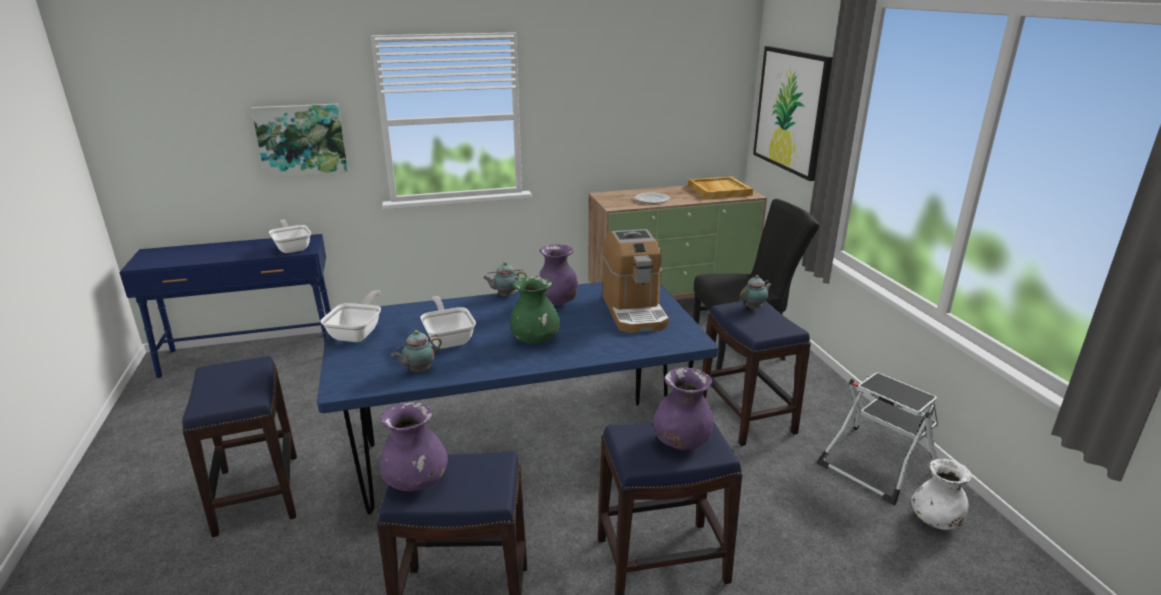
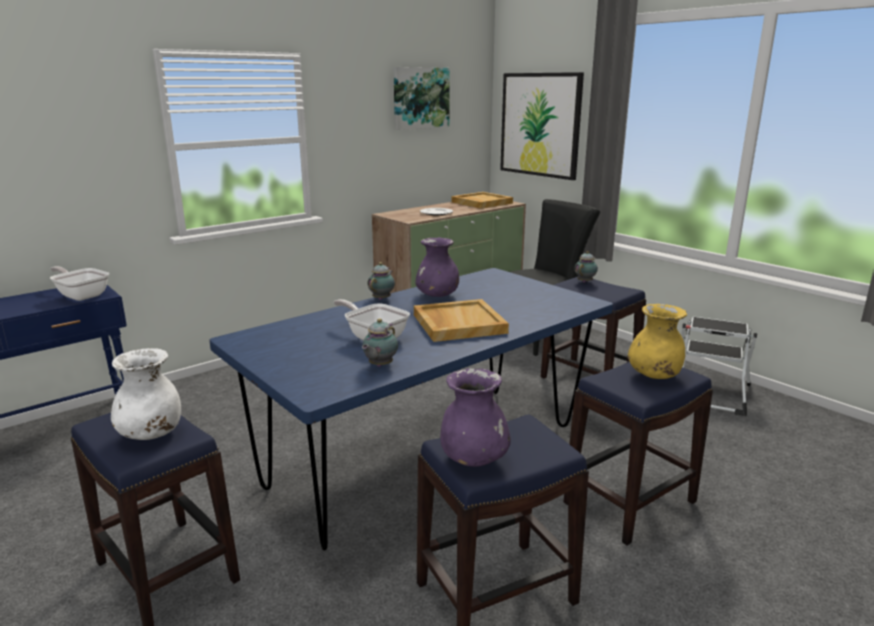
camera: 25 degrees left, 5 degrees down
picture [251,104,348,177] -> picture moved to [393,67,450,130]
frying pan [320,290,381,342] -> none
teapot [483,262,527,297] -> teapot turned 150 degrees clockwise [368,262,395,300]
green vase [510,276,560,344] -> beige tray [414,299,509,342]
coffee machine [603,229,669,333] -> none
purple vase [653,367,713,450] -> yellow vase [628,304,687,379]
white vase [911,459,972,530] -> white vase moved to [111,348,181,440]

